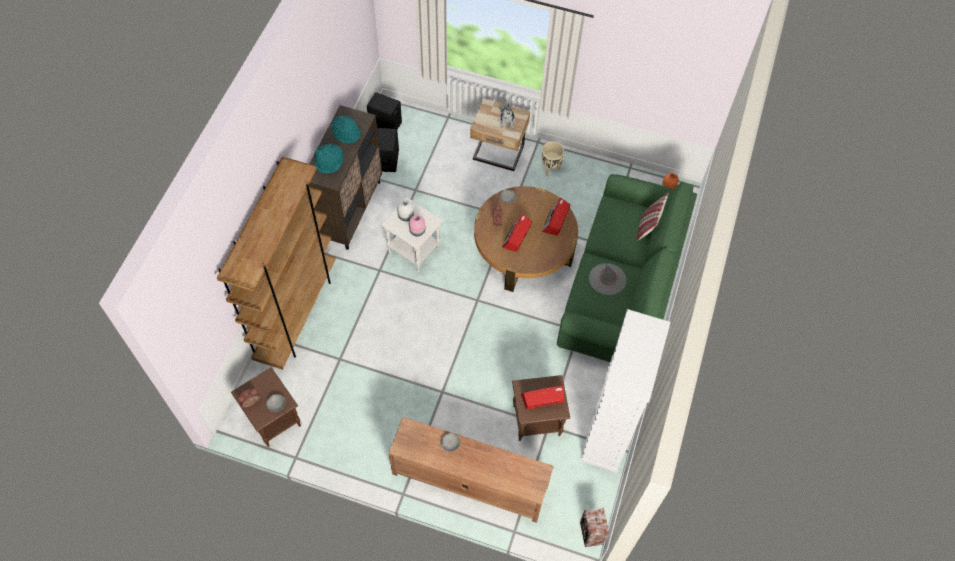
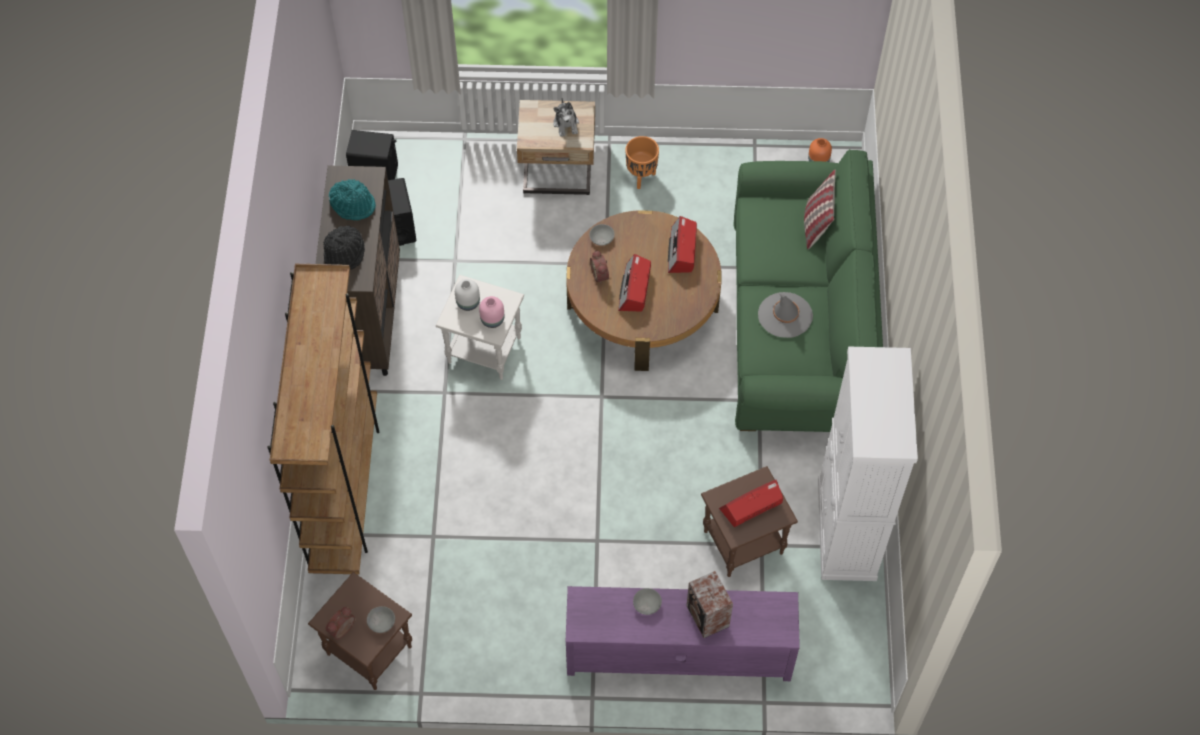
camera: 15 degrees left, 0 degrees up
turquoise hat [315,144,344,174] -> black hat [323,226,365,270]
brown tv stand [388,417,554,523] -> purple tv stand [565,586,800,681]
beige planter [542,142,564,176] -> orange planter [625,136,659,189]
speaker [580,508,609,547] -> speaker moved to [686,571,733,638]

